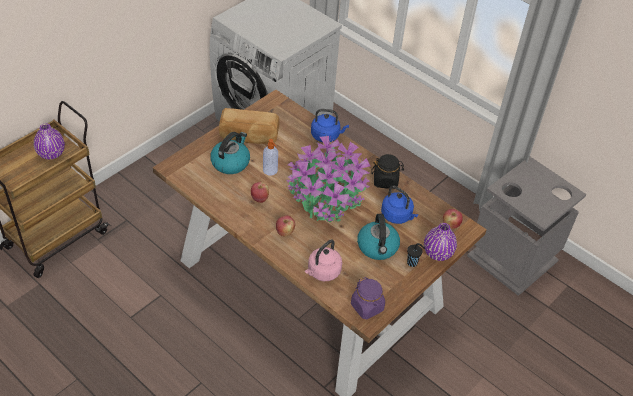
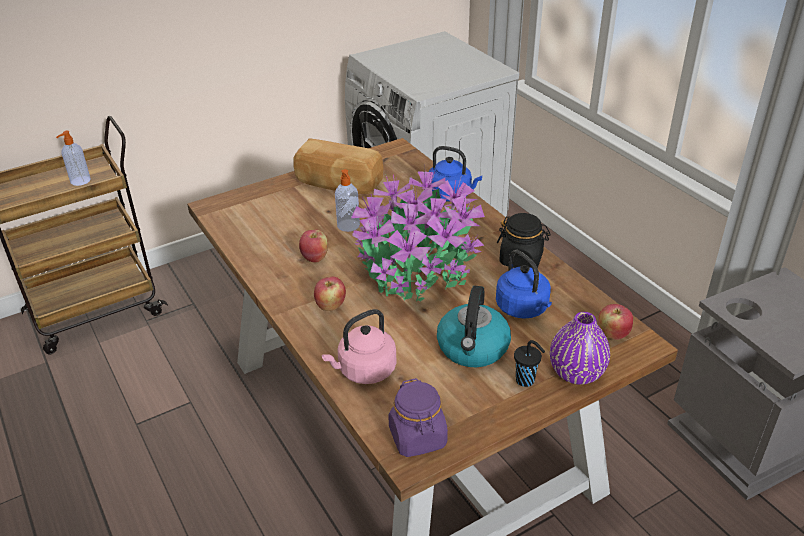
camera: 20 degrees right, 10 degrees down
purple vase [34,123,65,160] -> soap dispenser [56,131,91,186]
kettle [210,132,250,174] -> none

